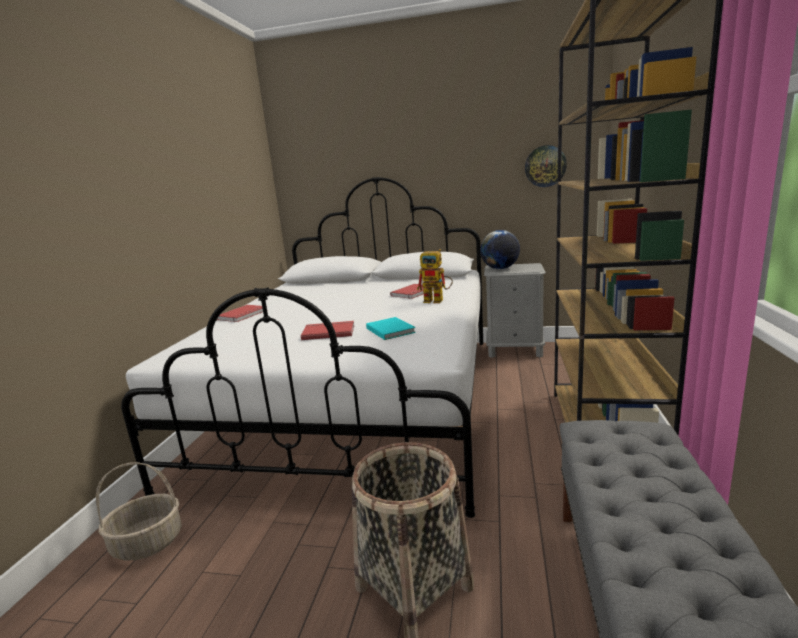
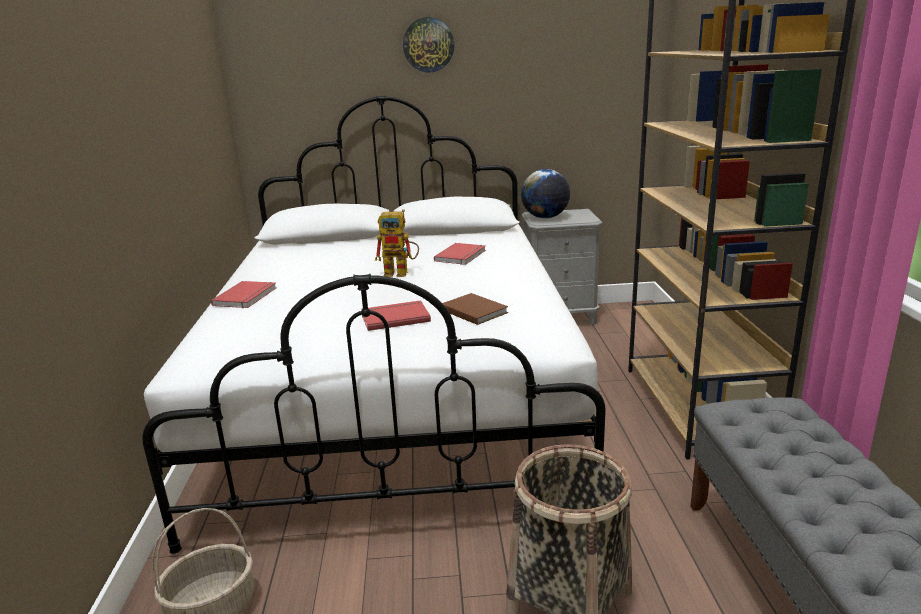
camera: 15 degrees left, 5 degrees up
turquoise book [366,317,416,340] -> brown book [442,293,508,325]
toy robot [417,249,453,303] -> toy robot moved to [375,209,419,277]
wall clock [525,145,567,187] -> wall clock moved to [403,17,454,73]

